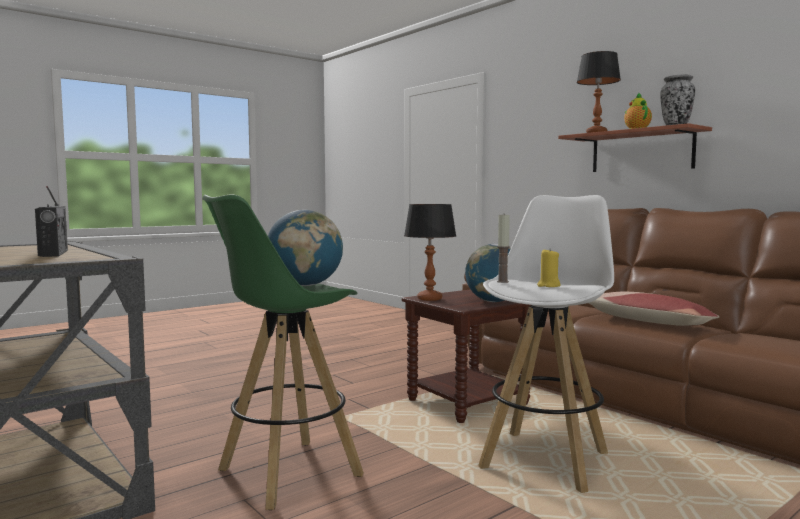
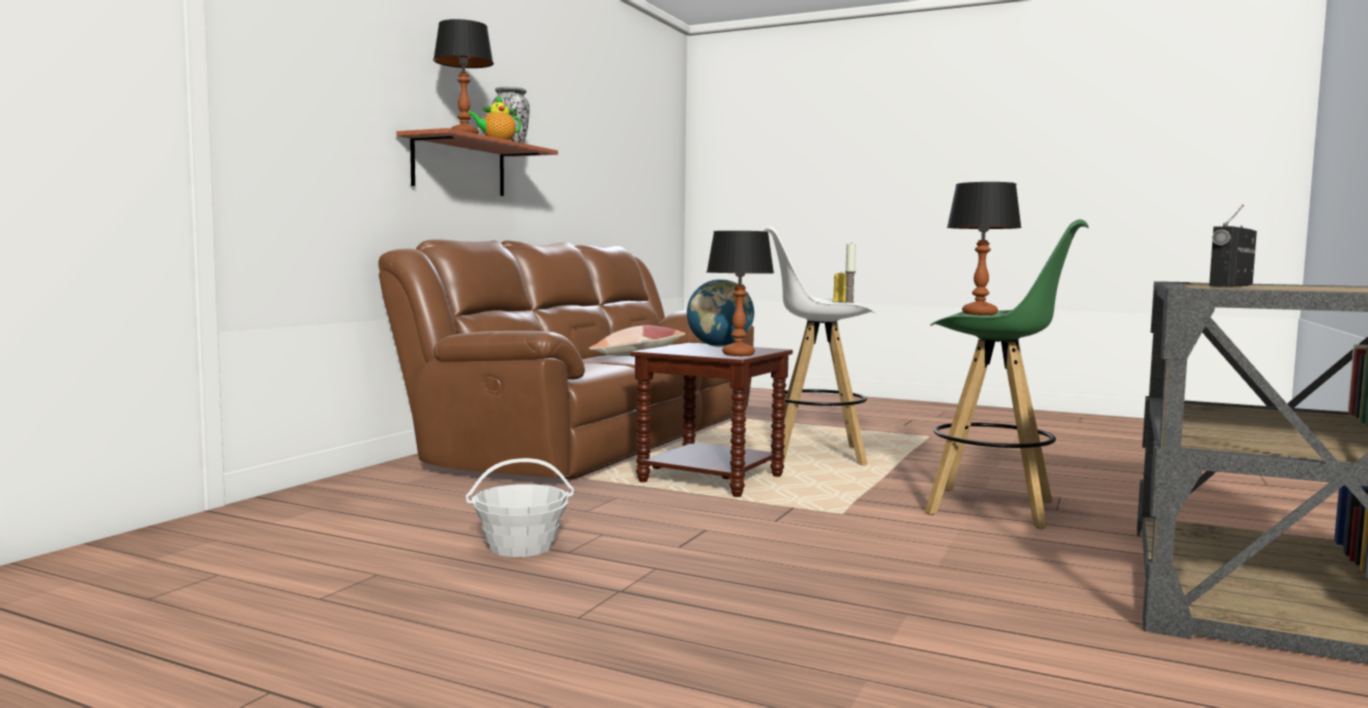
camera: 115 degrees left, 0 degrees up
globe [268,210,343,286] -> table lamp [947,182,1022,315]
none -> basket [466,458,574,557]

